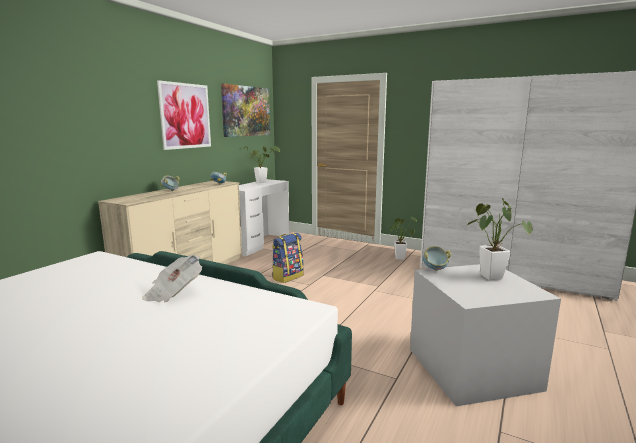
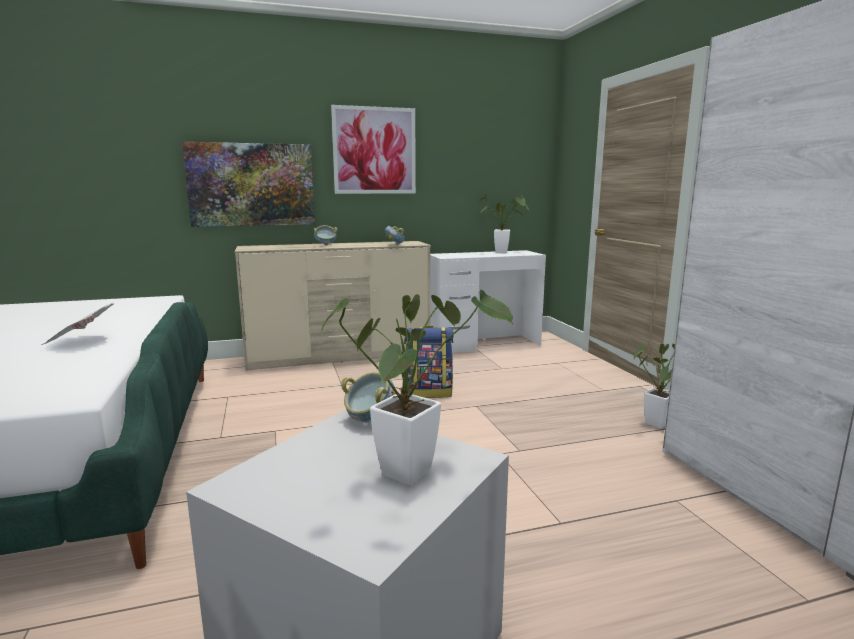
camera: 45 degrees right, 0 degrees up
picture [221,83,270,137] -> picture moved to [182,142,315,227]

